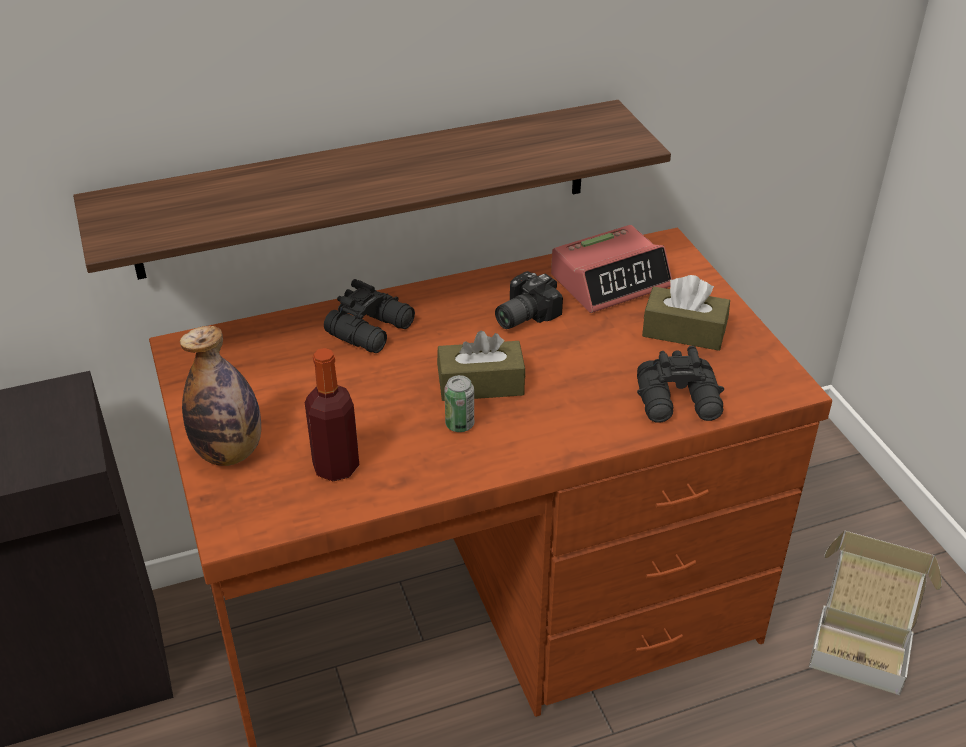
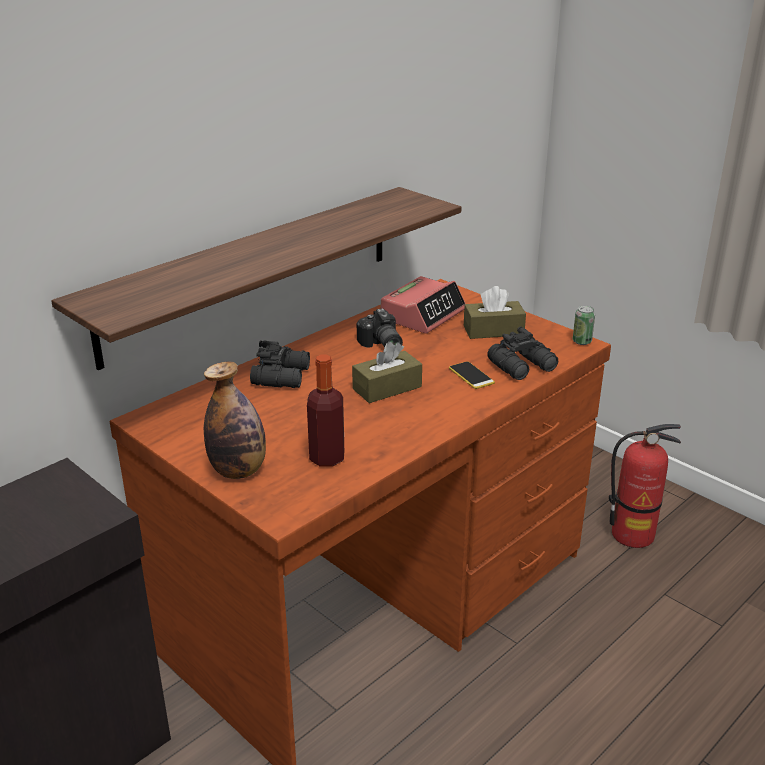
camera: 25 degrees left, 10 degrees down
can [444,375,474,432] -> can moved to [573,305,595,345]
camera [495,271,563,329] -> camera turned 45 degrees counterclockwise [357,308,403,348]
cardboard box [809,531,942,695] -> fire extinguisher [609,424,681,548]
none -> phone [449,361,495,389]

